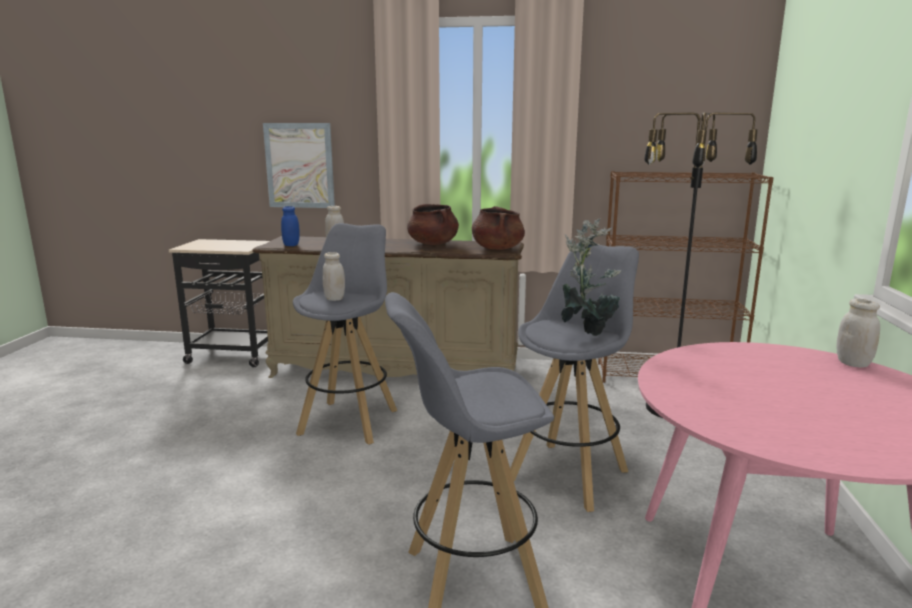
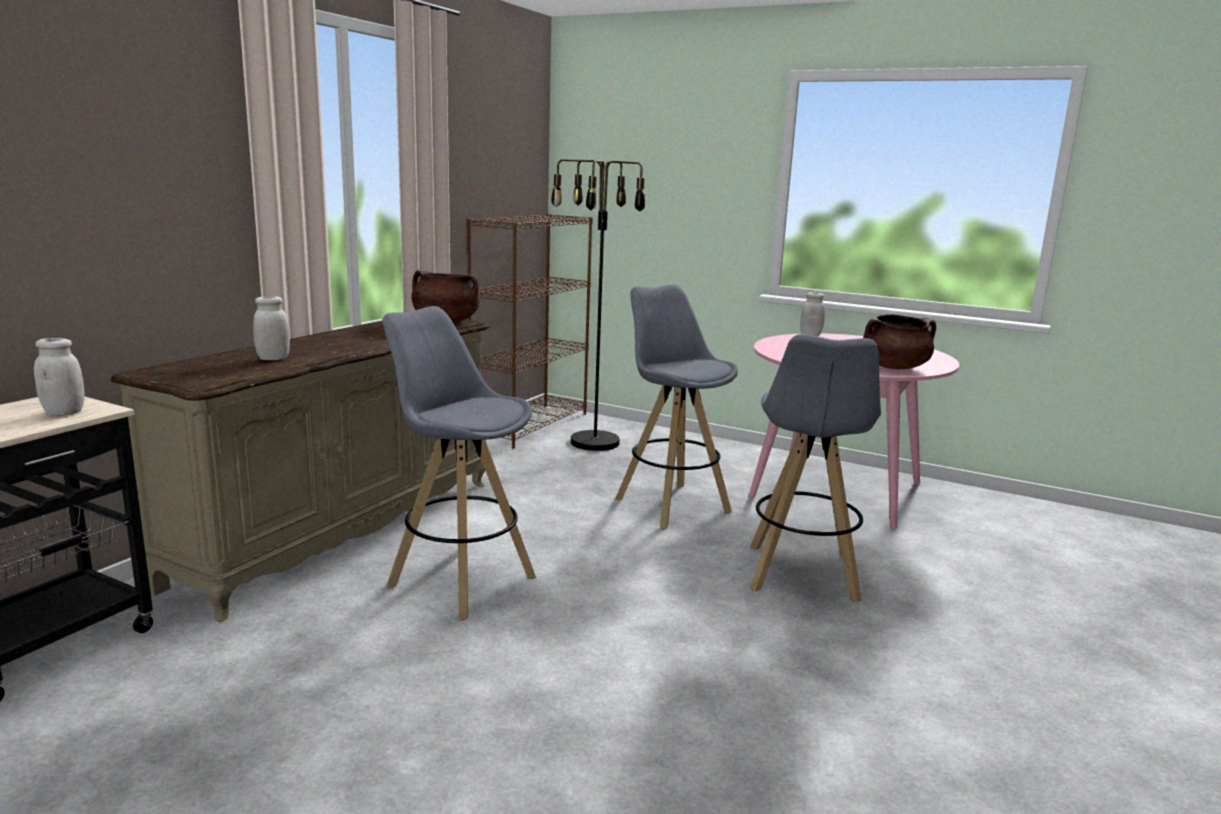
camera: 70 degrees left, 0 degrees up
picture [263,123,335,208] -> none
blue jar [281,206,300,246] -> none
white jar [323,252,345,301] -> white jar moved to [34,338,85,416]
brown cooking pot [407,204,459,245] -> brown cooking pot moved to [863,314,936,369]
potted plant [561,218,622,336] -> none

